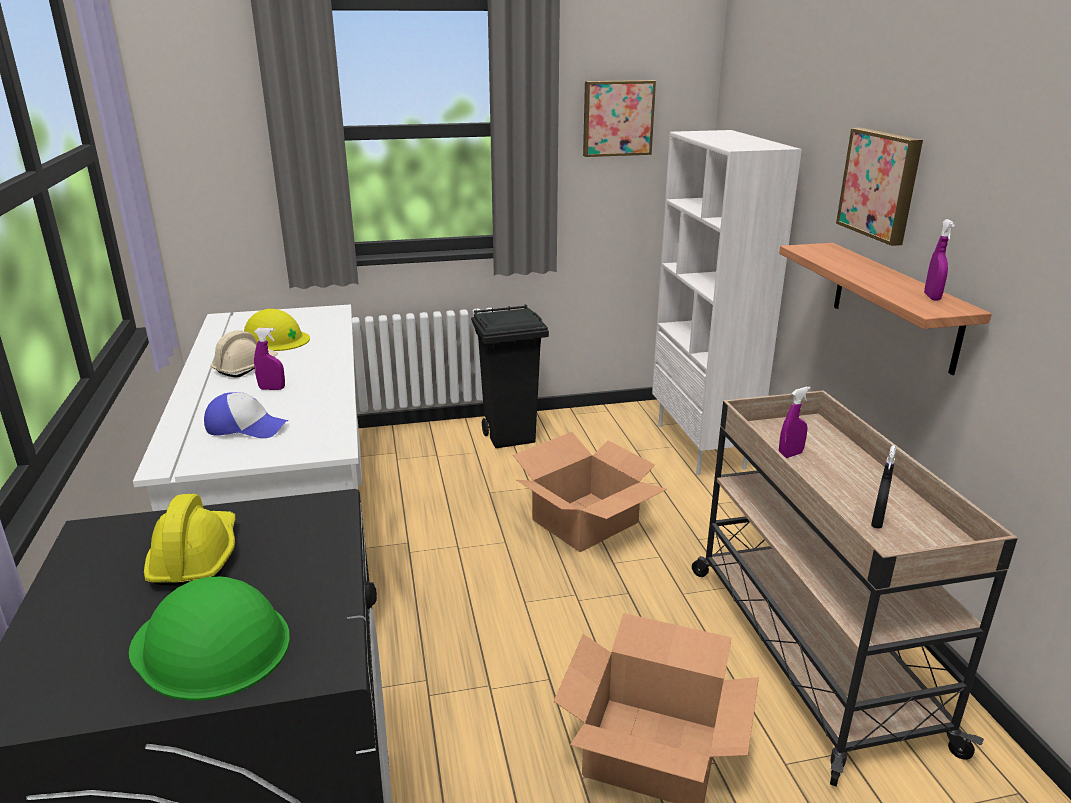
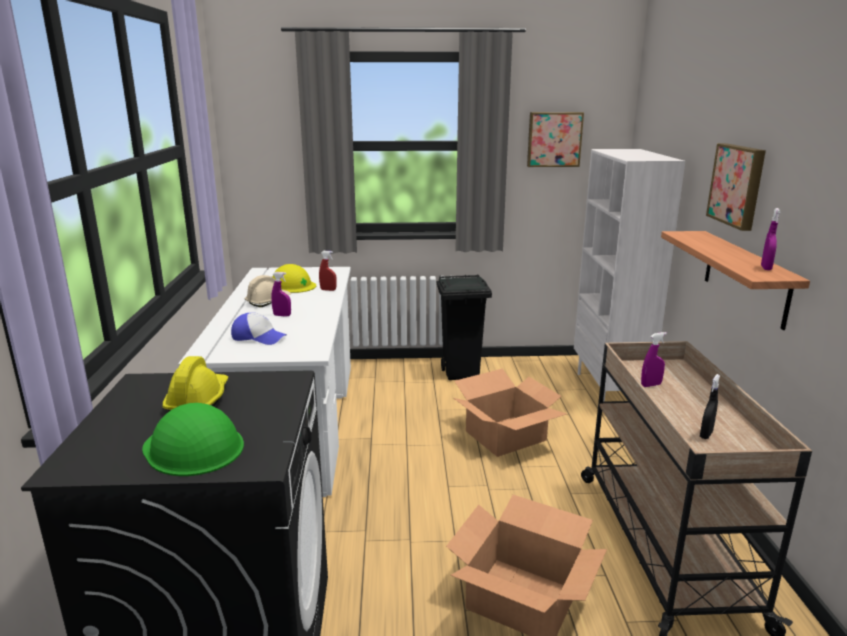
camera: 10 degrees right, 5 degrees down
none -> red spray bottle [319,251,337,291]

